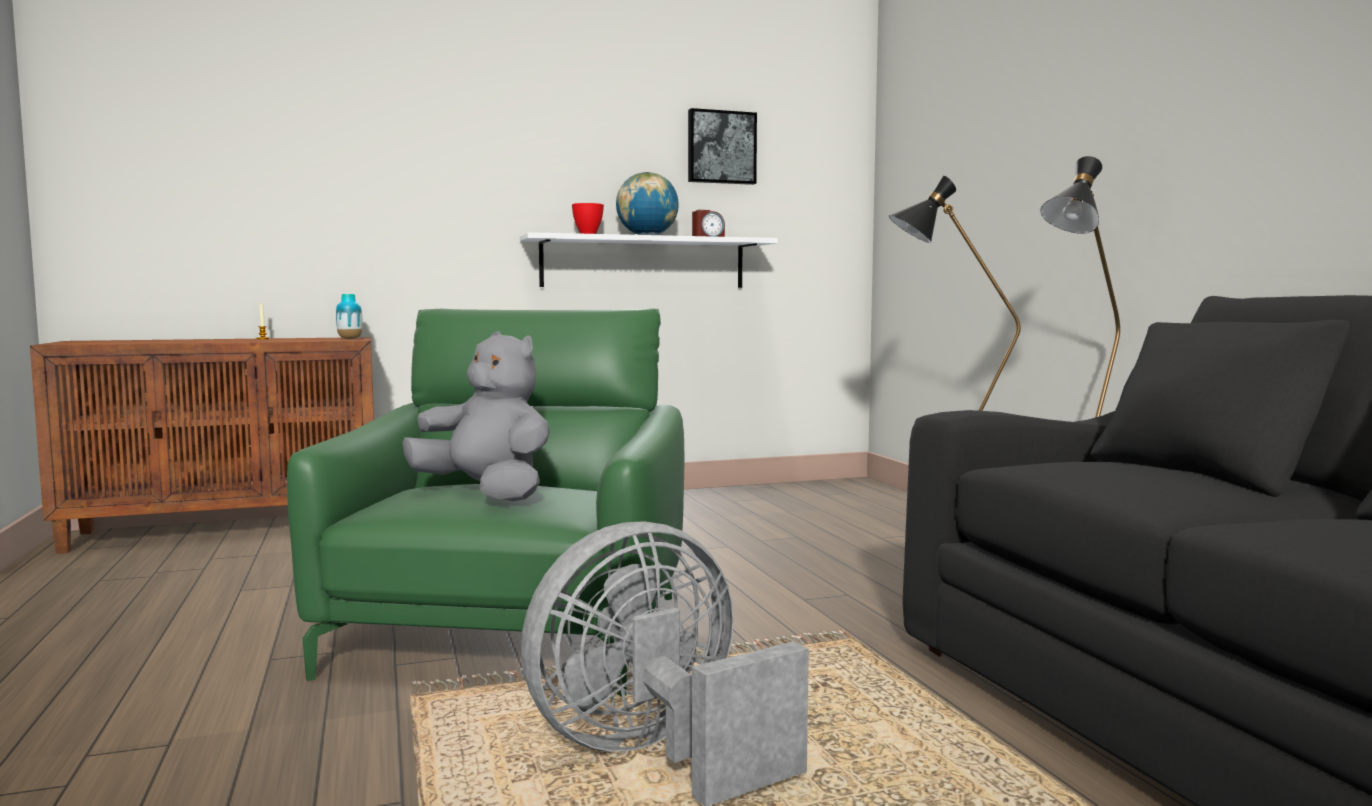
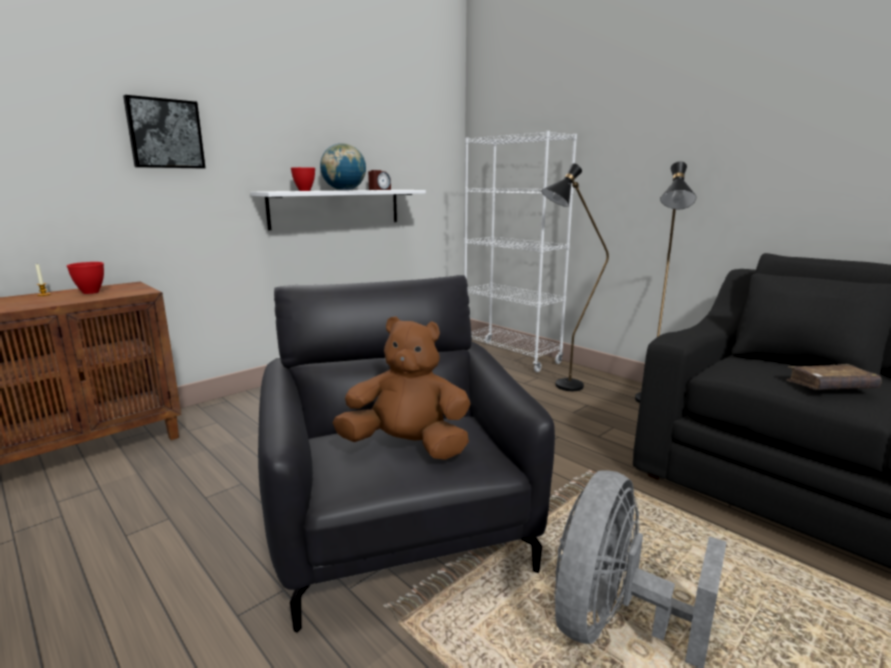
camera: 25 degrees left, 10 degrees up
green armchair [287,308,684,697] -> black armchair [258,275,555,633]
vase [336,294,363,339] -> none
grey plush toy [402,331,550,501] -> brown plush toy [332,316,471,460]
picture [688,108,757,185] -> picture moved to [123,95,205,168]
none -> red bowl [67,262,104,294]
none -> white bookcase [464,131,577,372]
none -> brown book [786,364,882,390]

